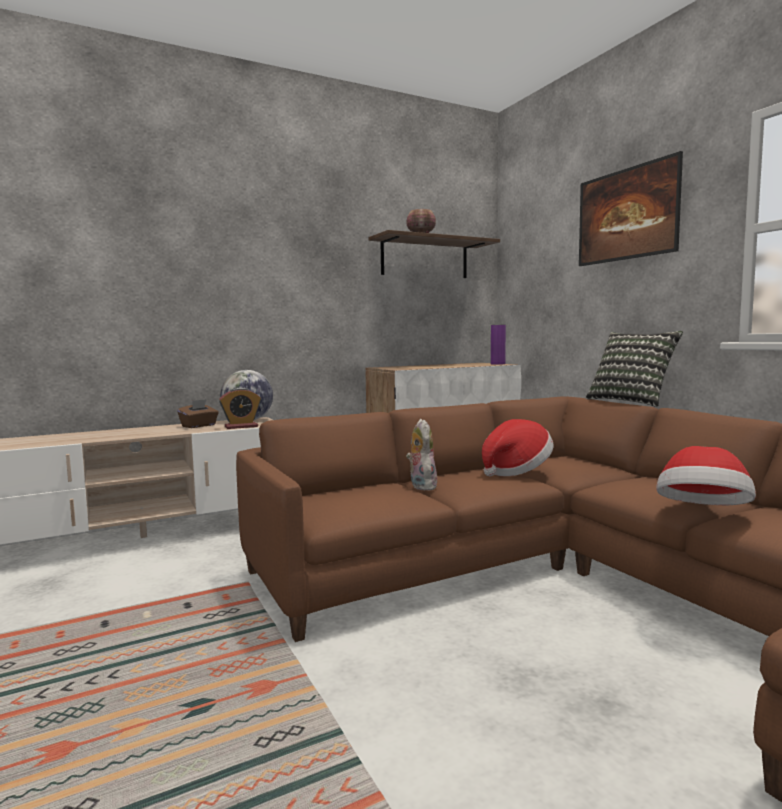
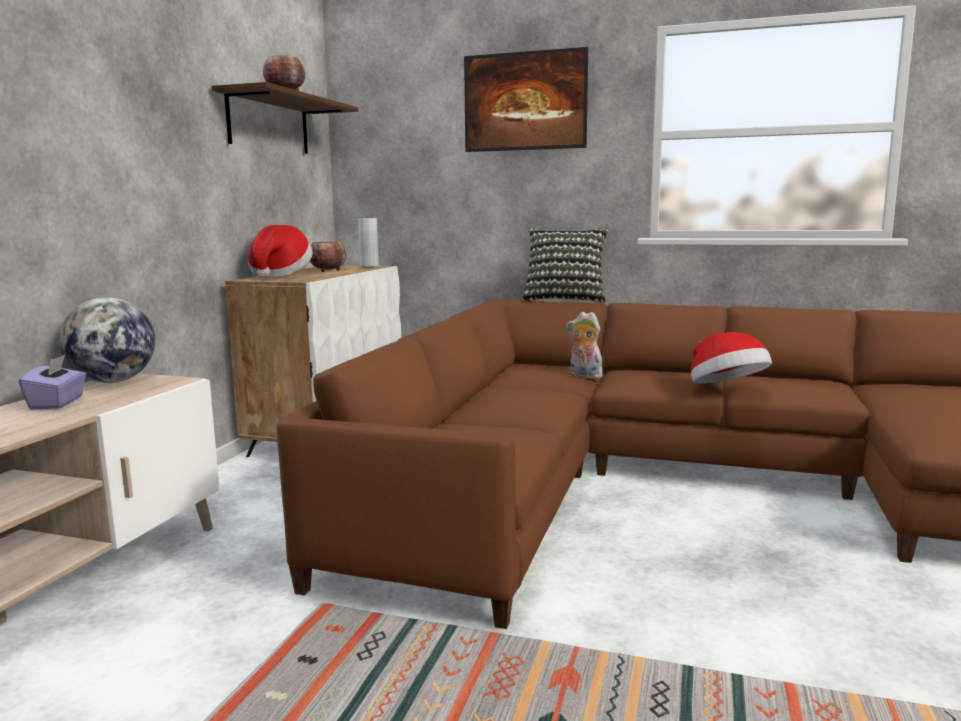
camera: 45 degrees left, 5 degrees up
brown tissue box [177,399,219,428] -> purple tissue box [19,355,86,409]
alarm clock [219,388,261,429] -> none
plush toy [406,419,437,491] -> plush toy moved to [566,312,603,379]
hat [482,419,554,476] -> hat moved to [248,225,313,278]
purple vase [491,325,506,365] -> grey vase [358,217,379,267]
none -> bowl [310,241,346,272]

